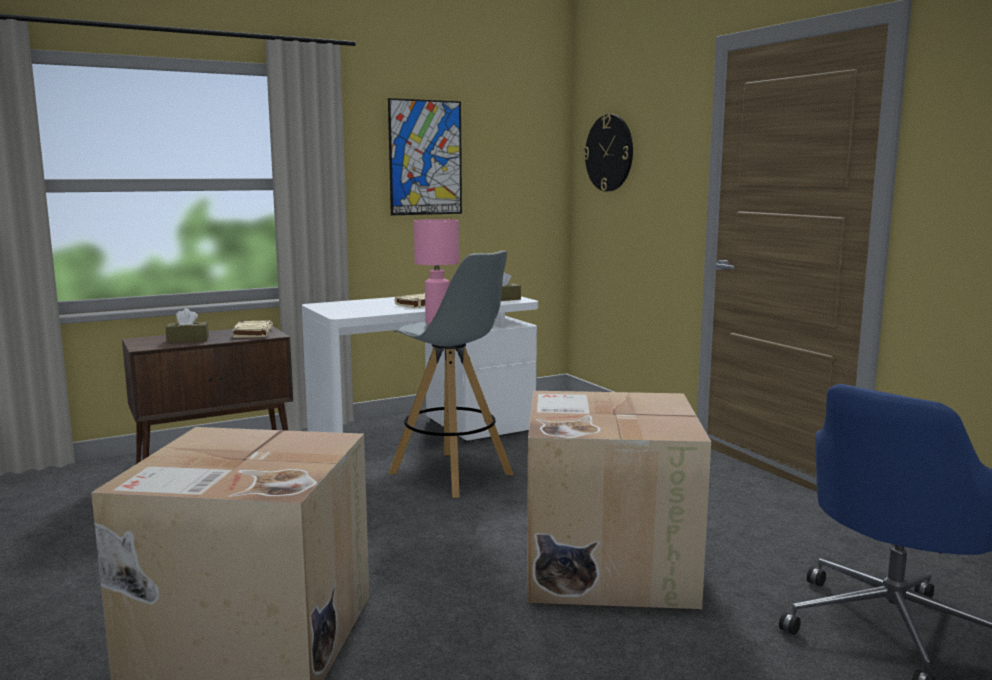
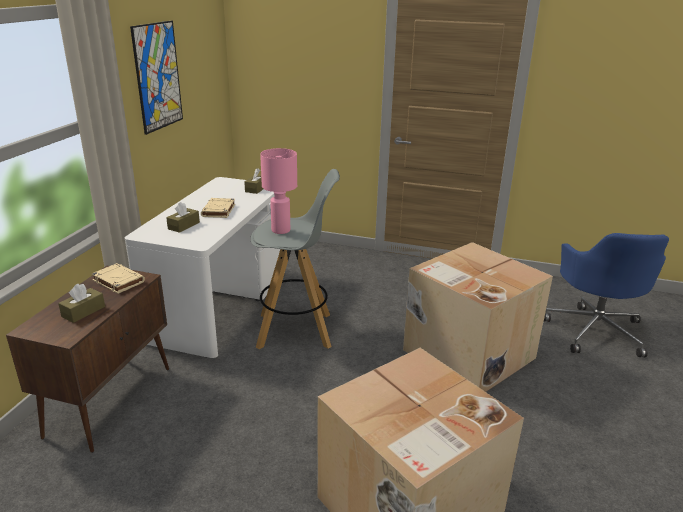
camera: 45 degrees left, 15 degrees up
wall clock [583,114,633,192] -> none
none -> brown tissue box [166,202,200,233]

